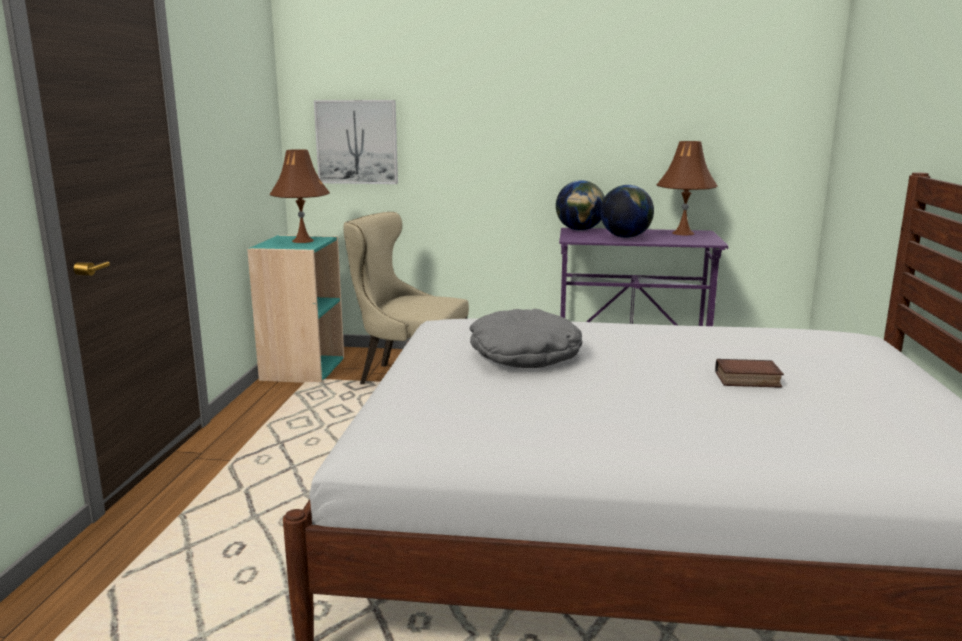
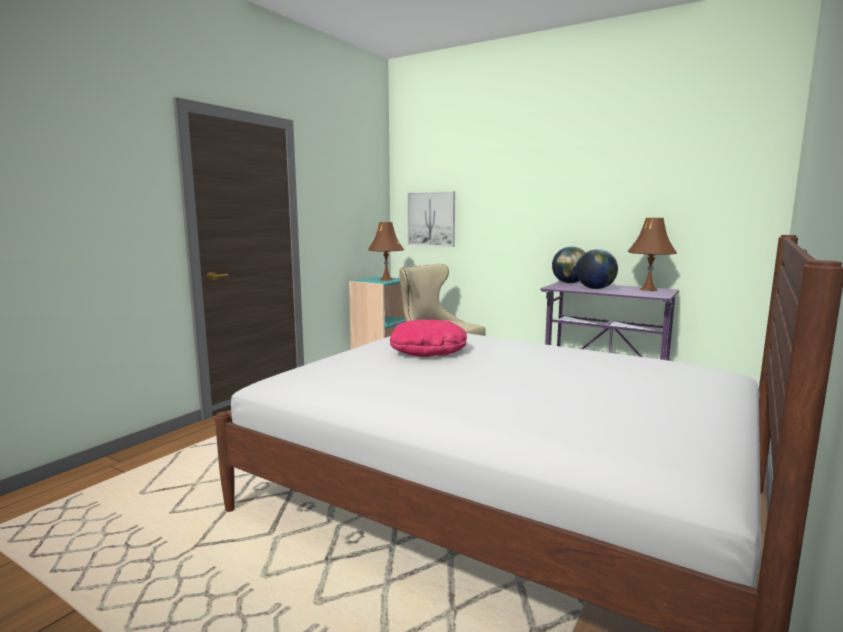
camera: 25 degrees right, 5 degrees down
grey pillow [469,309,582,368] -> pink pillow [390,319,467,357]
book [715,359,784,388] -> none

